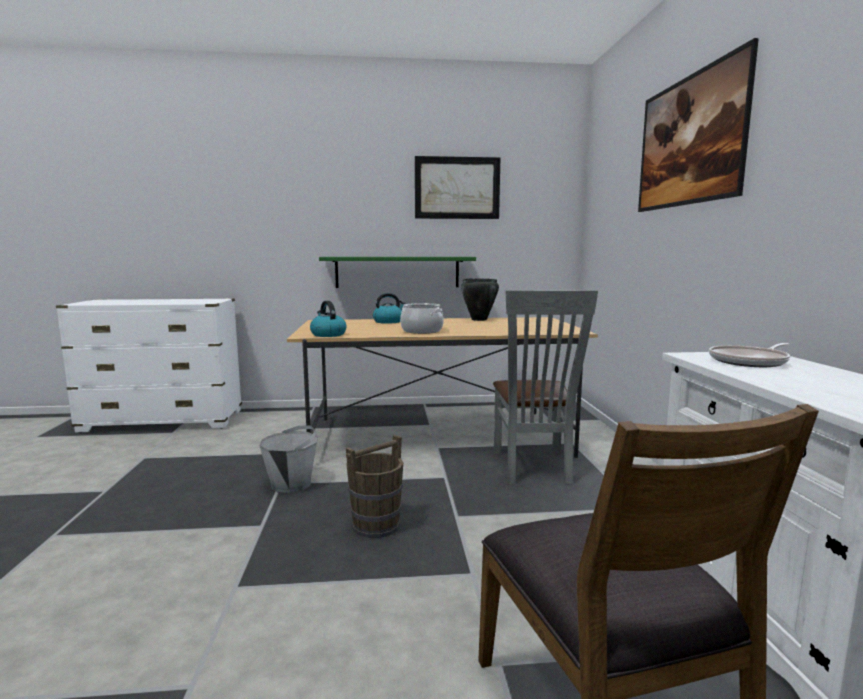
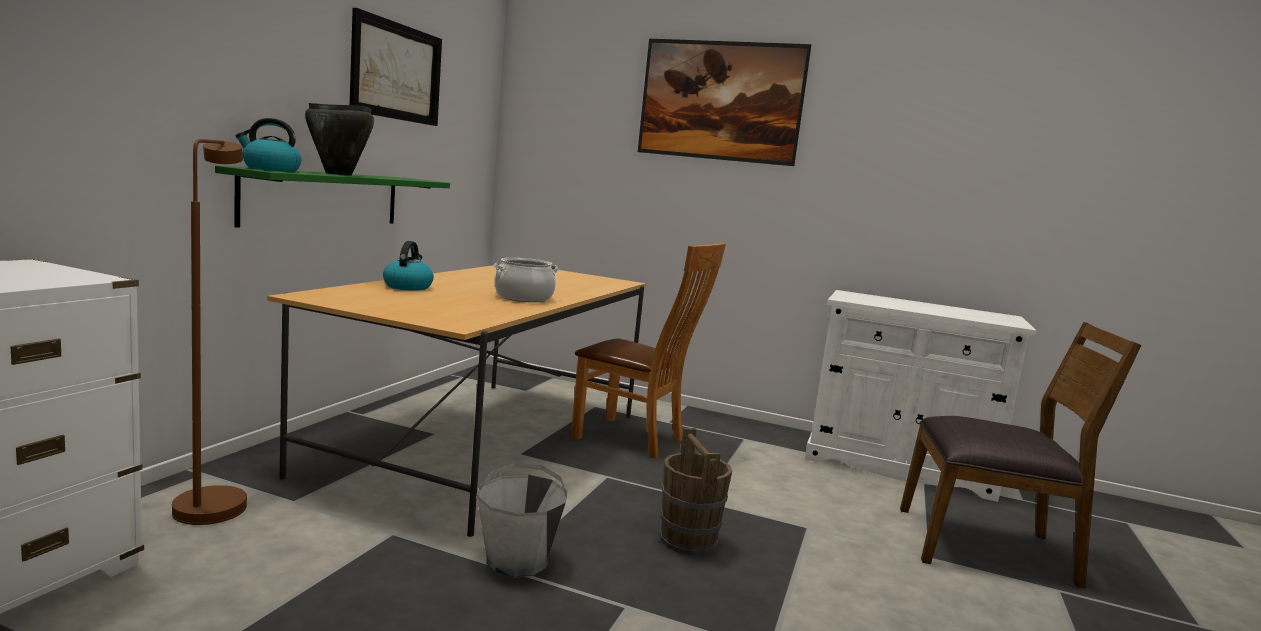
camera: 65 degrees left, 0 degrees up
kettle [310,301,347,337] -> kettle moved to [236,118,301,172]
black cooking pot [461,278,499,321] -> black cooking pot moved to [305,103,374,176]
grey chair [493,290,598,484] -> brown chair [571,243,726,459]
frying pan [709,343,790,367] -> none
none -> brown floor lamp [172,139,247,525]

